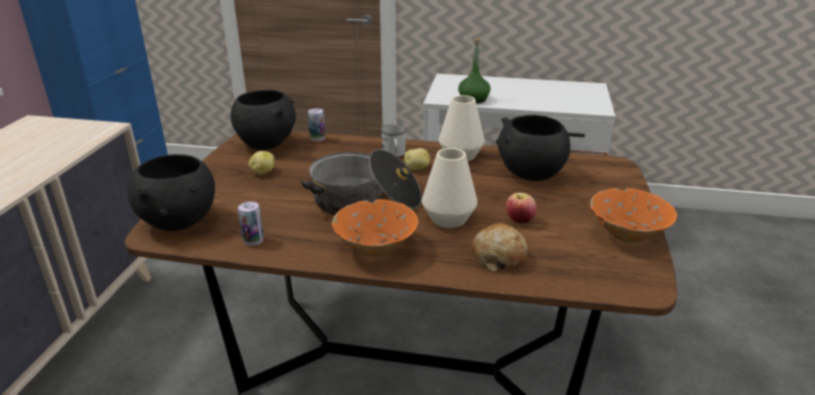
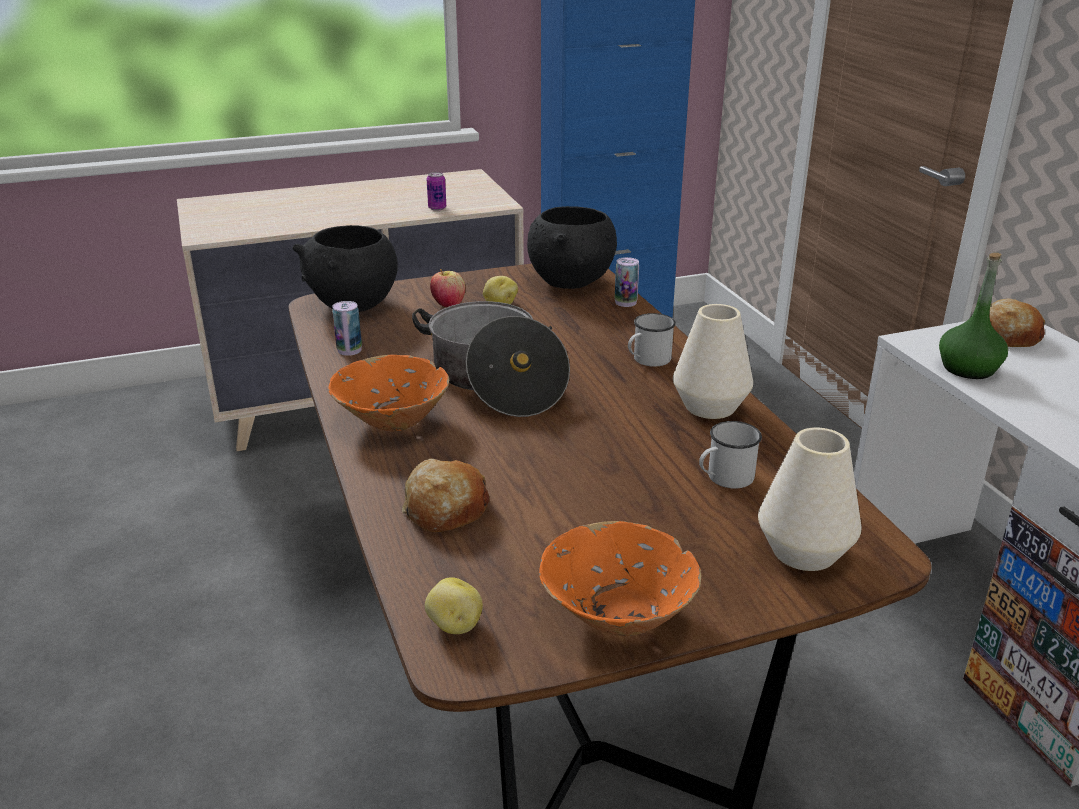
camera: 60 degrees right, 0 degrees up
potato [404,148,430,170] -> potato moved to [425,577,483,634]
white vase [422,148,477,228] -> white vase moved to [758,427,862,571]
black bowl [496,115,570,181] -> white mug [699,421,762,489]
apple [506,192,536,223] -> apple moved to [430,269,465,307]
none -> can [427,172,446,210]
none -> bread [989,298,1045,347]

